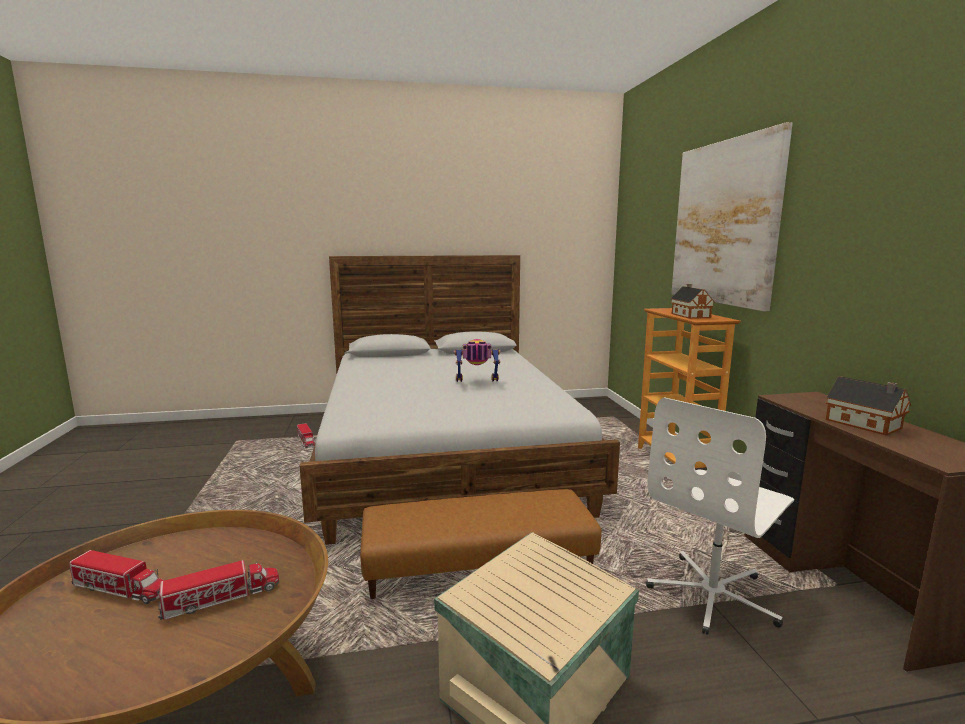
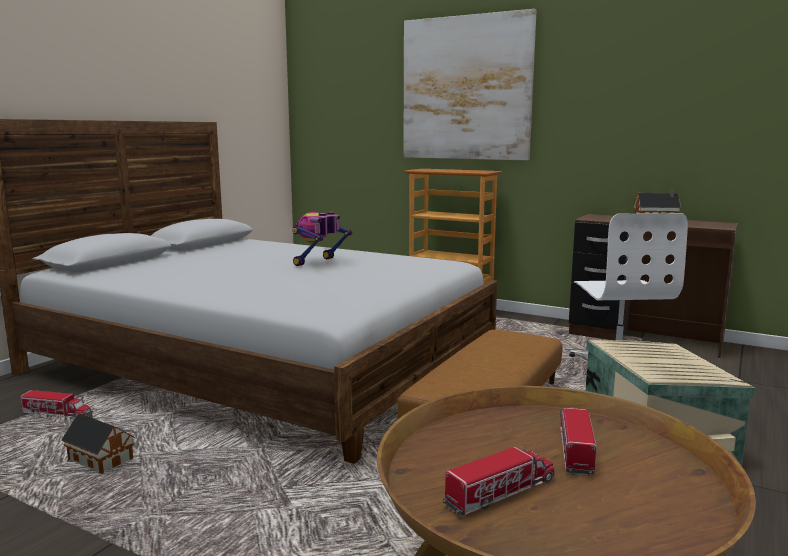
camera: 50 degrees left, 0 degrees up
toy house [670,284,715,319] -> toy house moved to [61,409,135,474]

